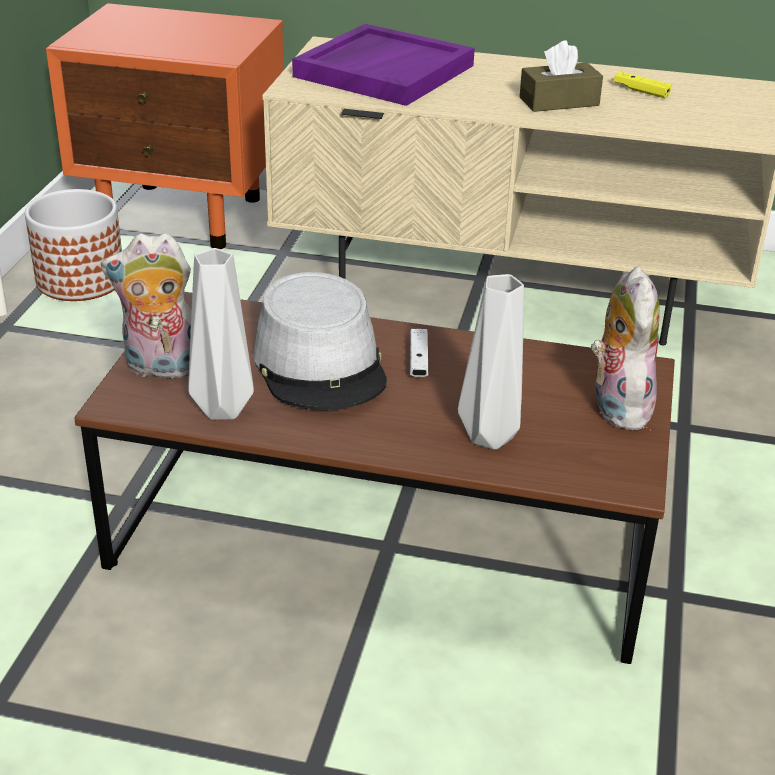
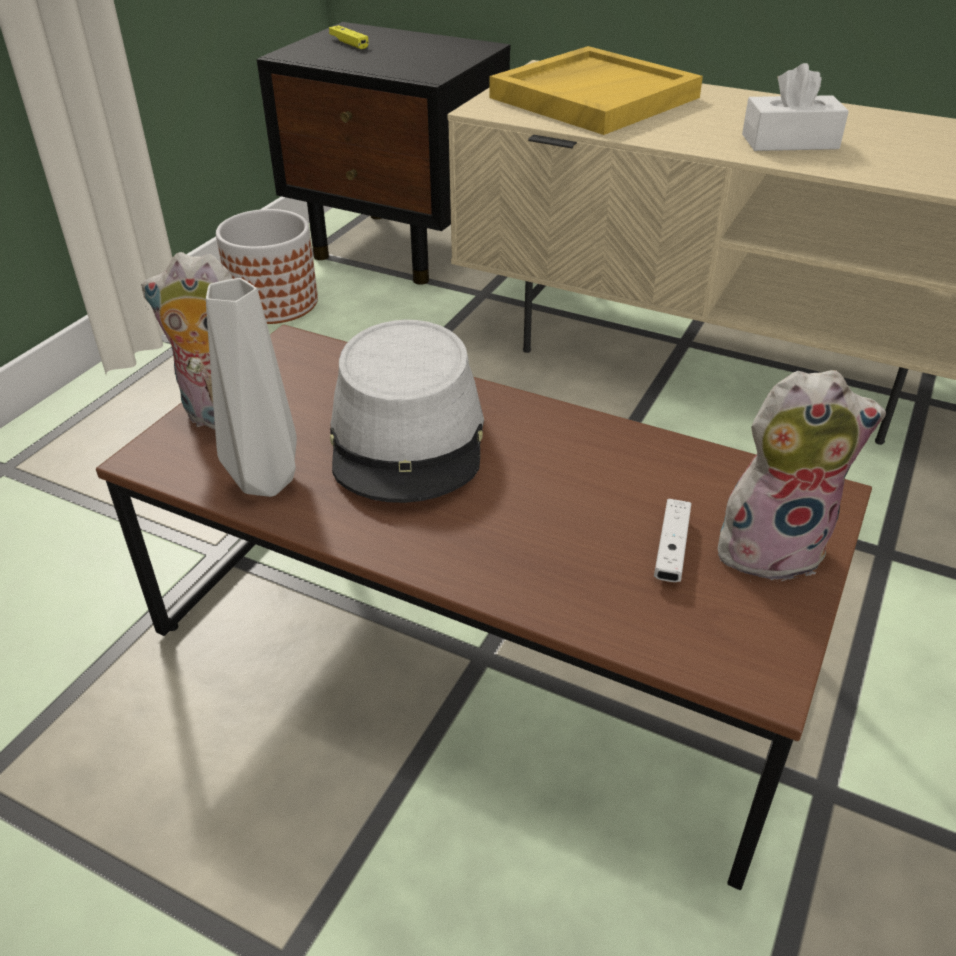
camera: 15 degrees right, 5 degrees up
orange nightstand [46,3,284,249] -> black nightstand [257,22,511,285]
purple tray [292,24,475,106] -> yellow tray [490,46,703,135]
white game controller [410,329,428,377] -> white game controller moved to [654,499,691,582]
grey vase [458,274,524,449] -> none
brown tissue box [519,40,603,112] -> white tissue box [742,63,849,151]
plush toy [591,266,660,431] -> plush toy turned 75 degrees clockwise [718,370,886,582]
yellow game controller [614,72,672,98] -> yellow game controller moved to [329,25,368,49]

